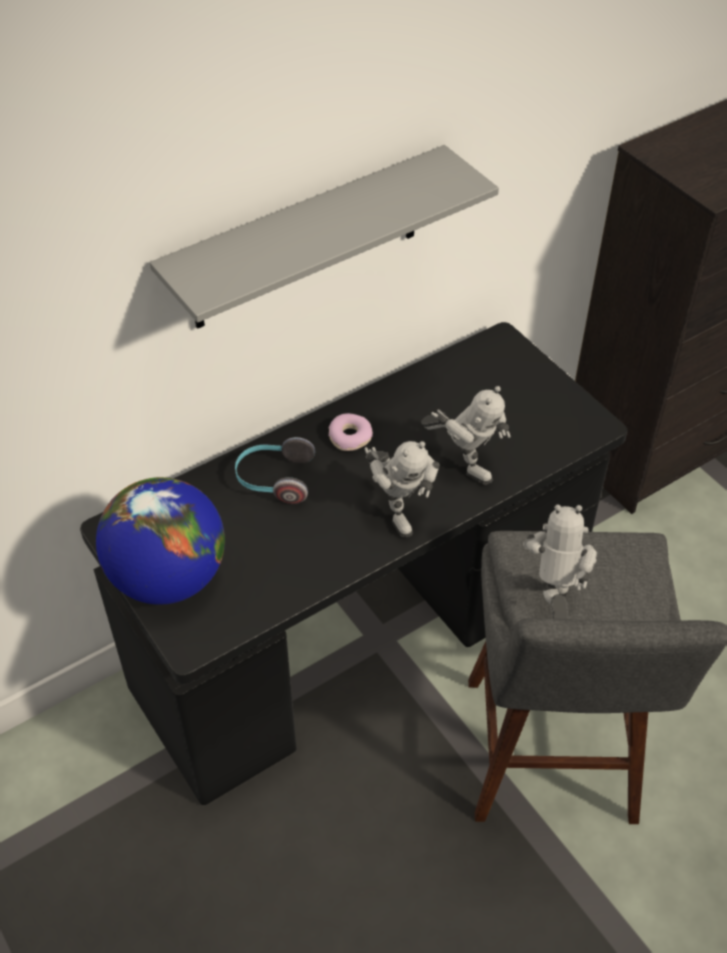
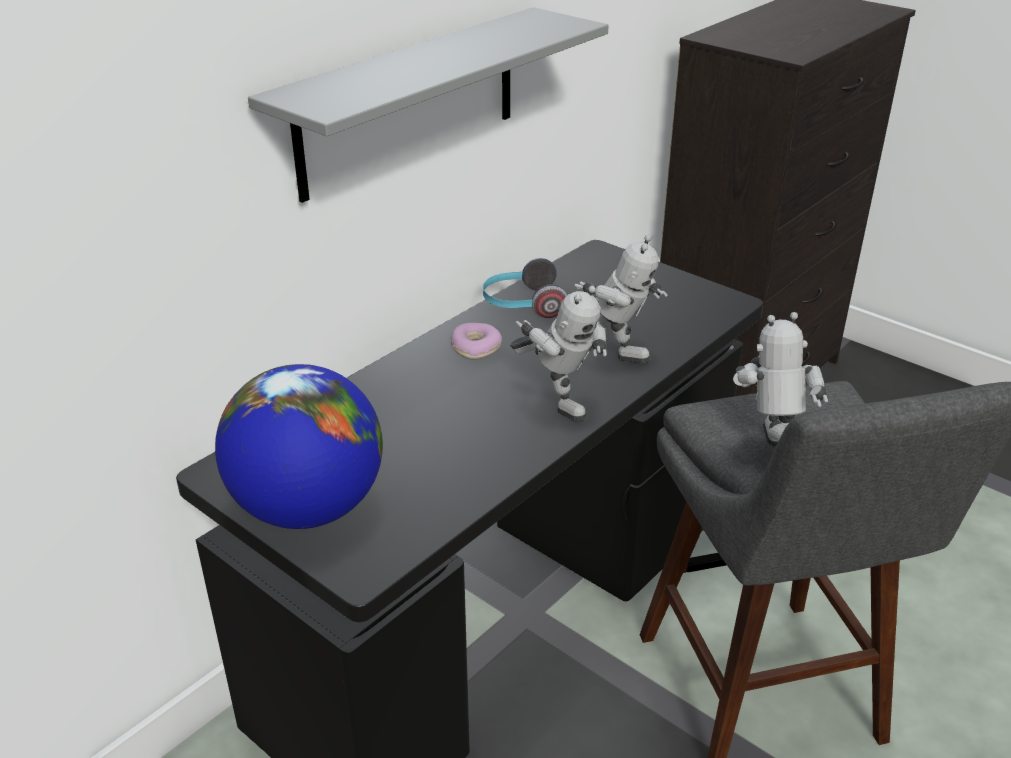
camera: 15 degrees left, 15 degrees down
headphones [235,437,315,504] -> headphones moved to [483,258,567,318]

